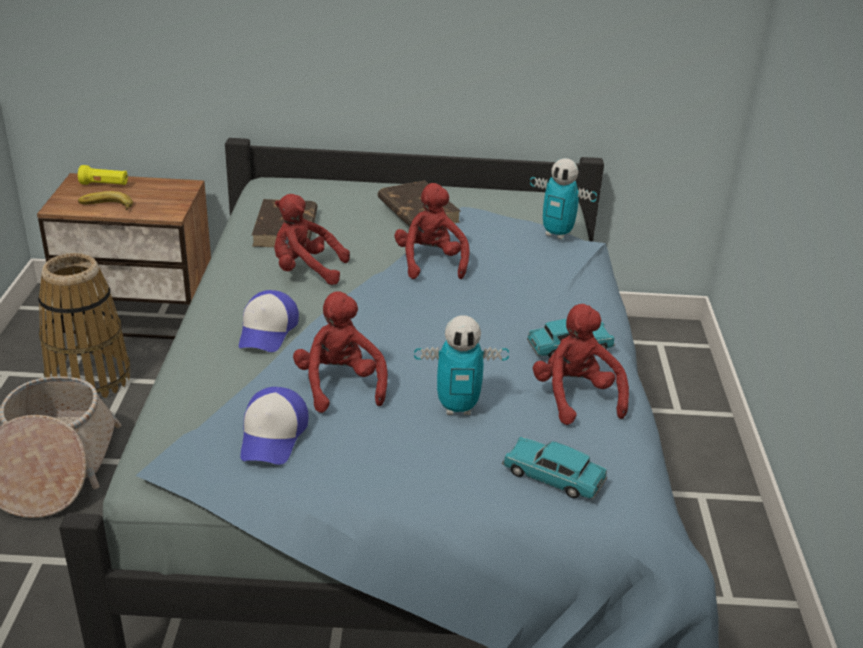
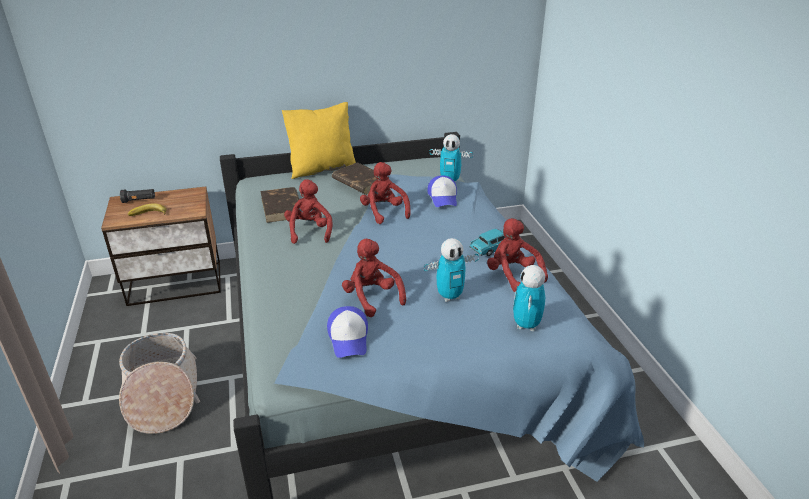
camera: 15 degrees left, 0 degrees up
basket [38,253,131,398] -> none
yellow flashlight [78,165,128,185] -> black flashlight [120,189,155,203]
cap [239,290,299,352] -> cap moved to [427,176,457,207]
red plush toy [274,194,350,285] -> red plush toy turned 90 degrees clockwise [284,179,333,244]
turquoise toy car [502,437,607,500] -> toy robot [513,265,545,331]
none -> yellow pillow [282,102,356,179]

